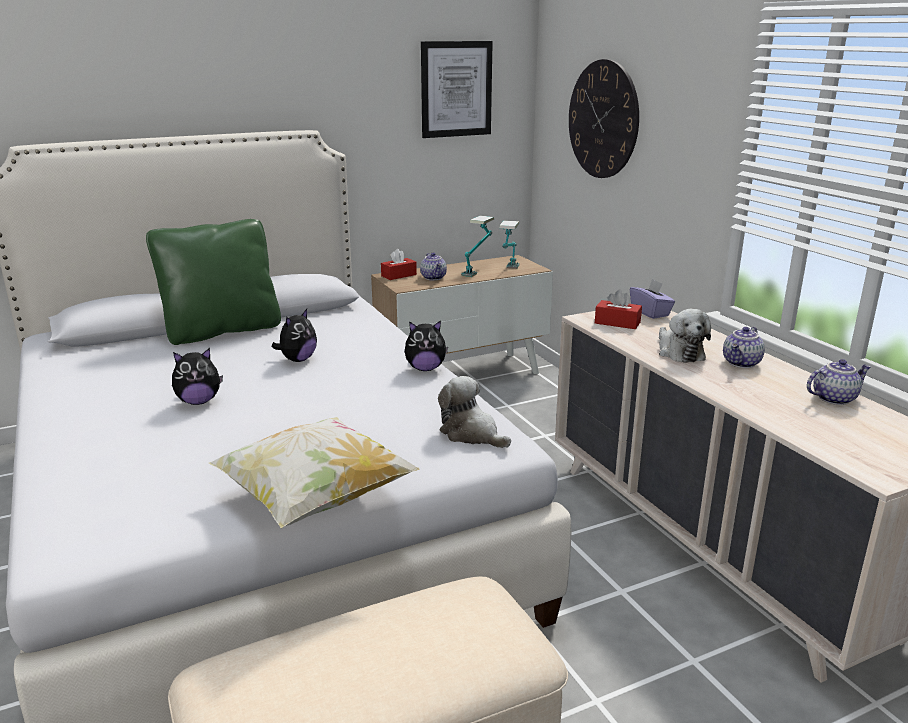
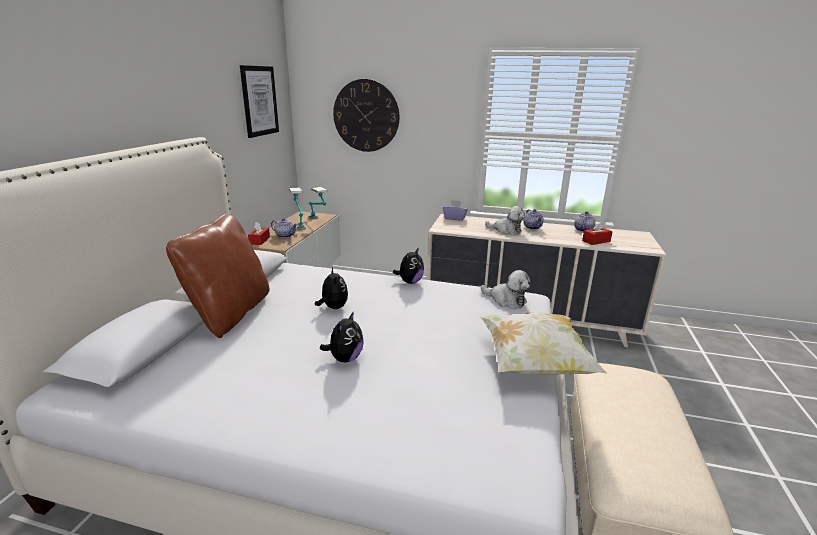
camera: 50 degrees left, 0 degrees up
green pillow [146,219,281,345] -> brown pillow [166,214,270,338]
plush toy [438,376,511,448] -> plush toy turned 135 degrees counterclockwise [481,270,530,308]
red tissue box [595,289,642,329] -> red tissue box moved to [582,221,613,245]

